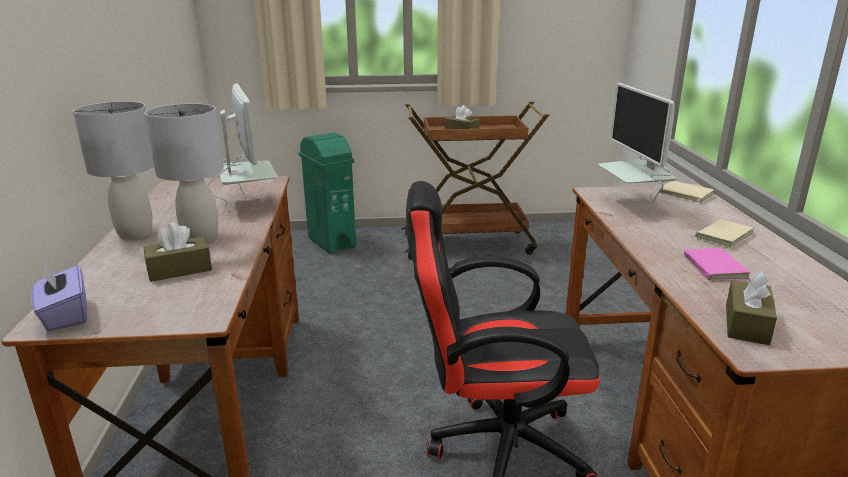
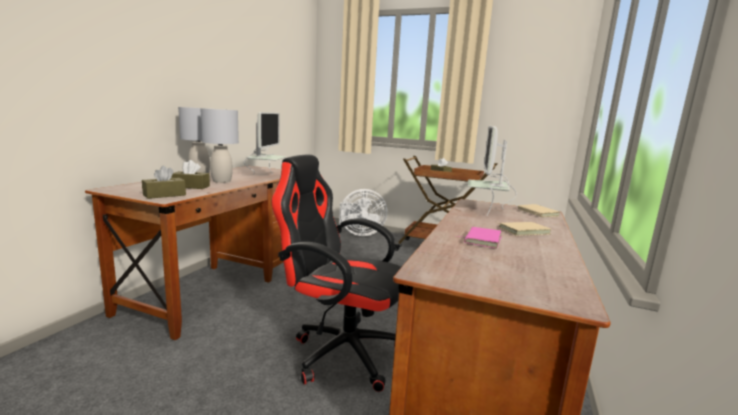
camera: 25 degrees right, 10 degrees down
purple tissue box [31,263,87,332] -> none
green trash can [299,133,356,253] -> white fan [339,189,388,236]
brown tissue box [726,270,777,345] -> brown tissue box moved to [142,166,186,199]

